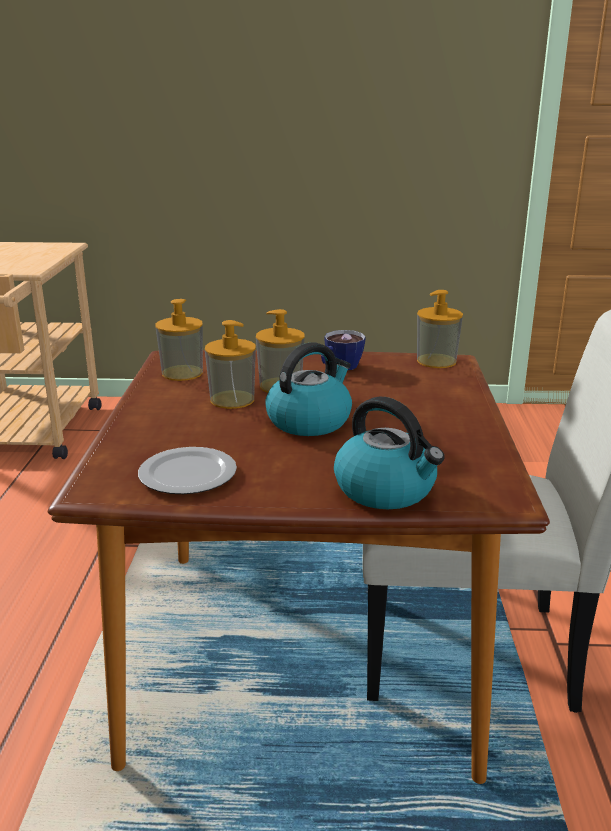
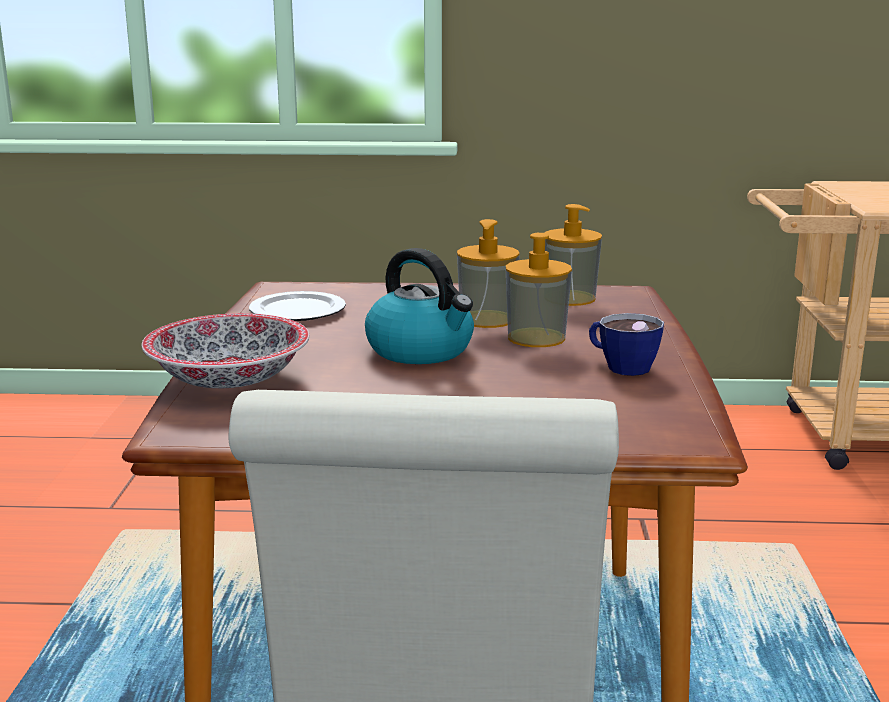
camera: 90 degrees right, 5 degrees down
kettle [334,397,445,509] -> bowl [141,313,310,388]
soap dispenser [417,290,463,368] -> none

